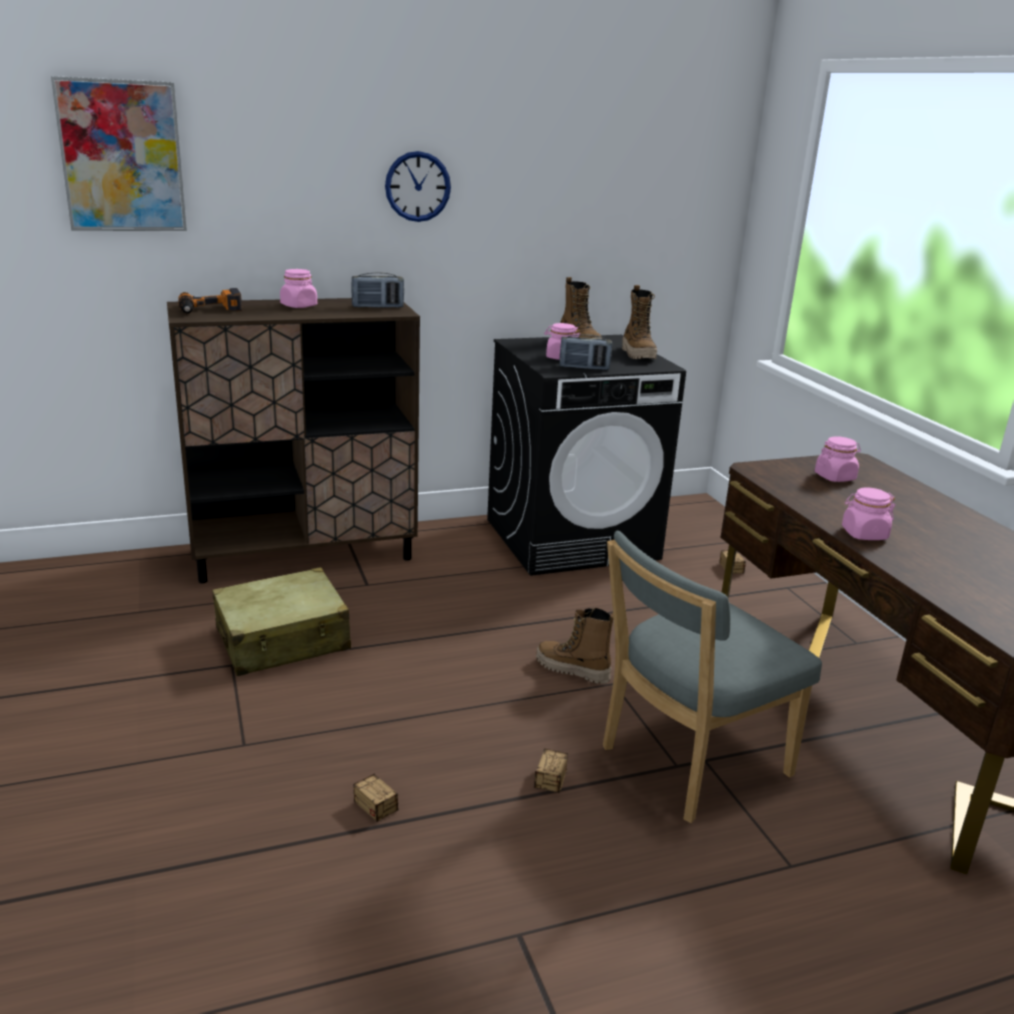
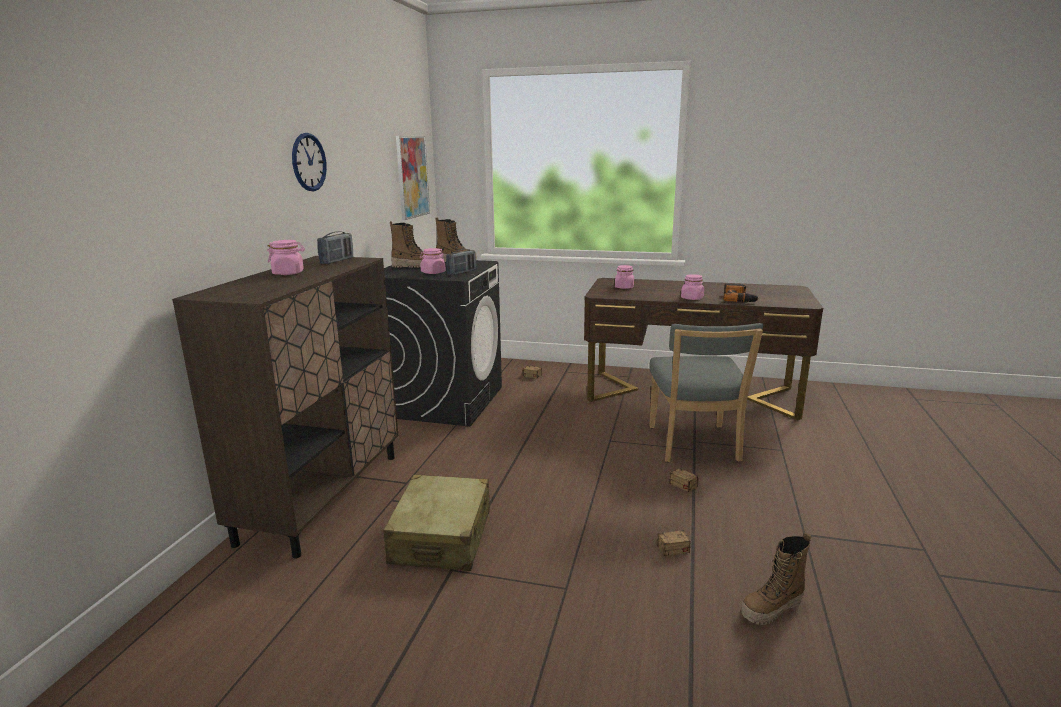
camera: 55 degrees left, 5 degrees down
picture [51,76,187,231] -> picture moved to [396,136,430,220]
power drill [178,288,243,313] -> power drill moved to [724,283,759,302]
boot [536,608,614,684] -> boot moved to [741,532,811,625]

